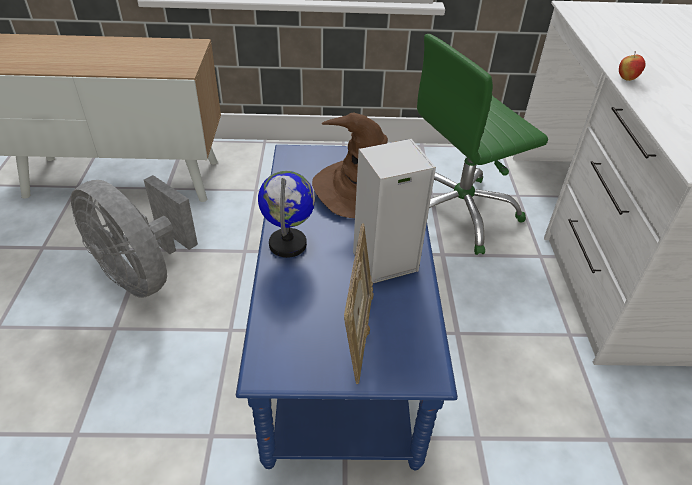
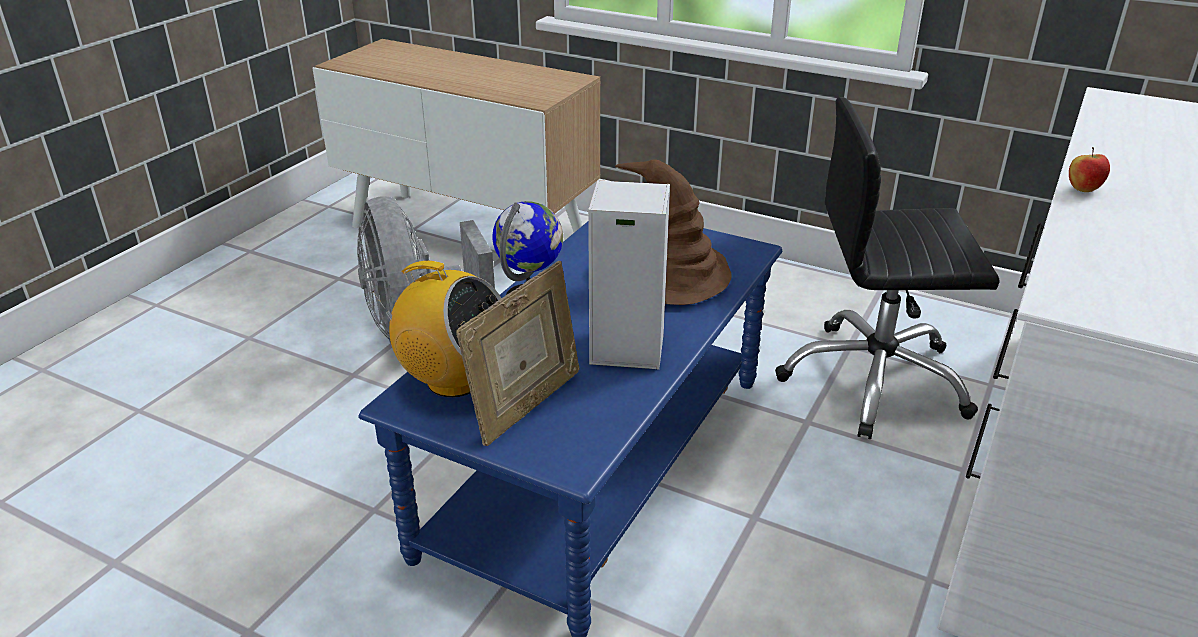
camera: 30 degrees right, 10 degrees down
green office chair [417,34,548,255] -> black office chair [775,97,1000,439]
none -> radio [372,261,502,397]

